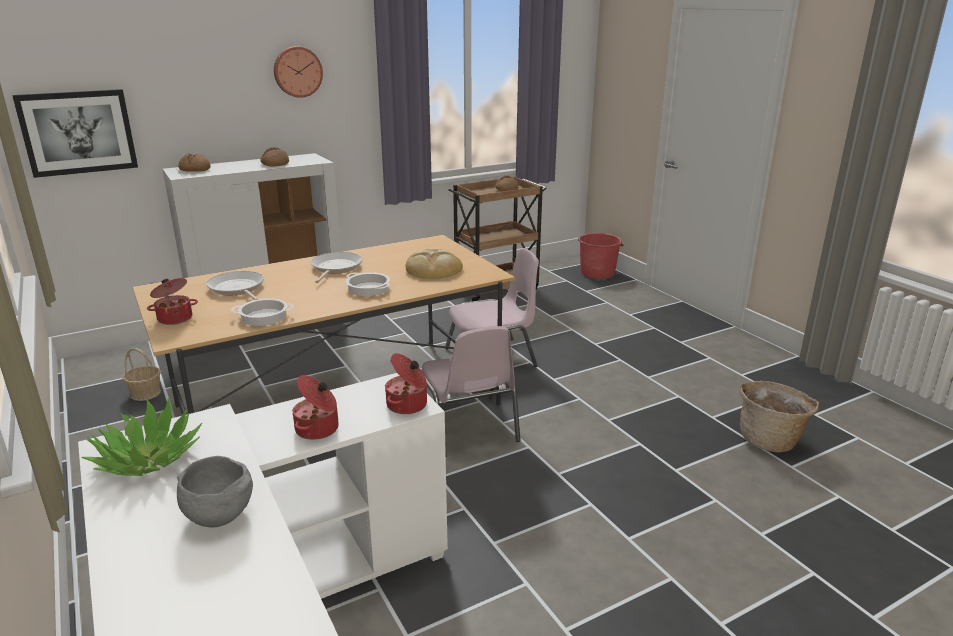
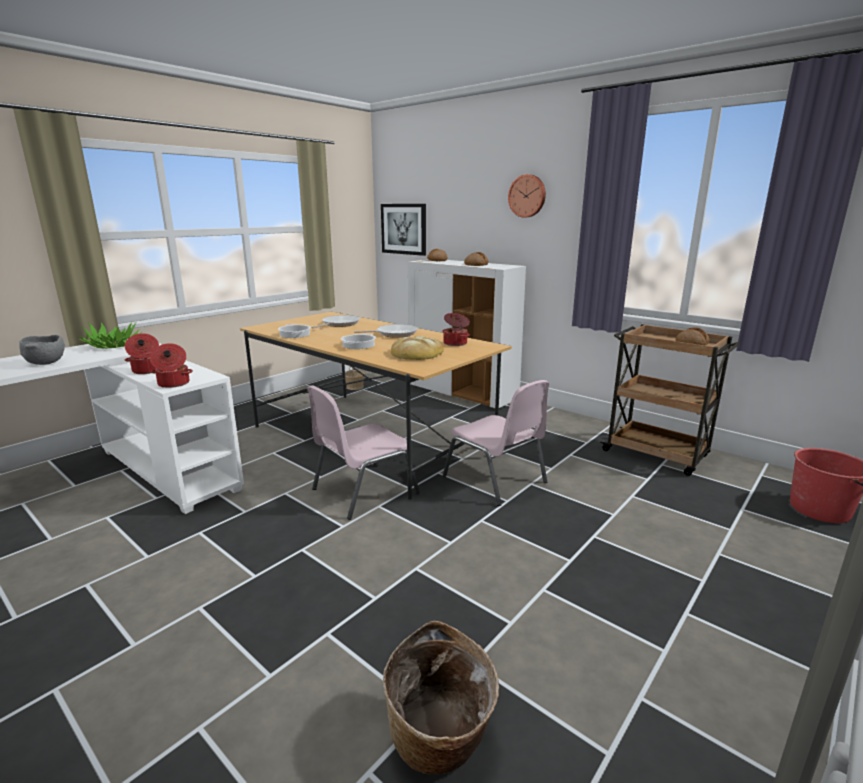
camera: 70 degrees right, 5 degrees down
cooking pot [147,278,198,325] -> cooking pot moved to [442,313,470,346]

